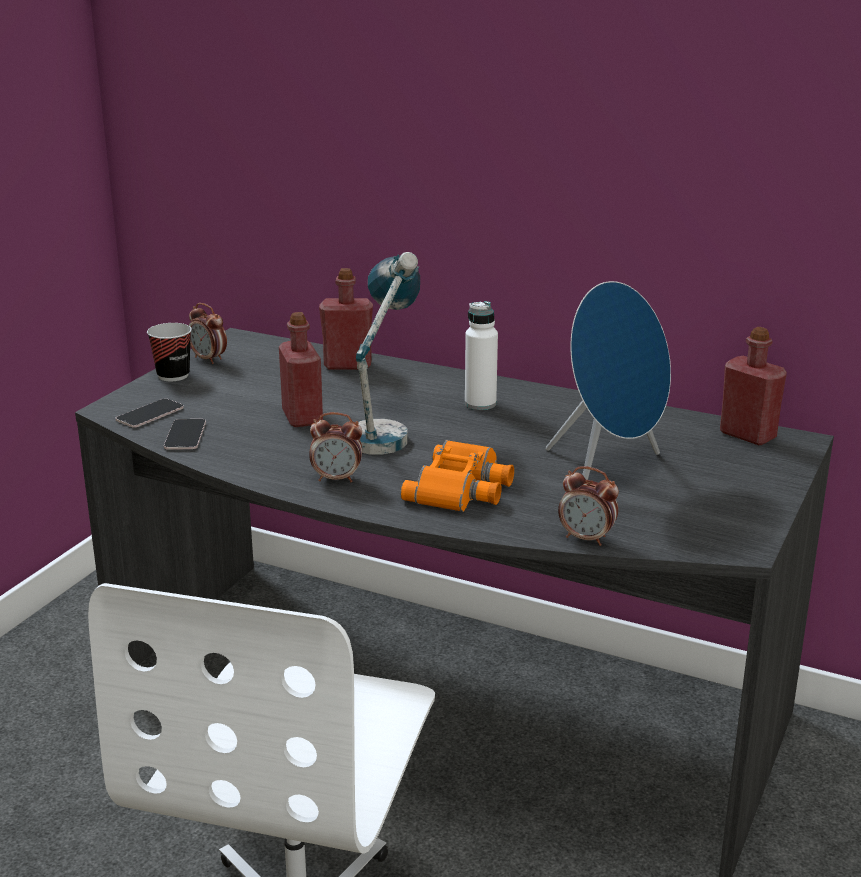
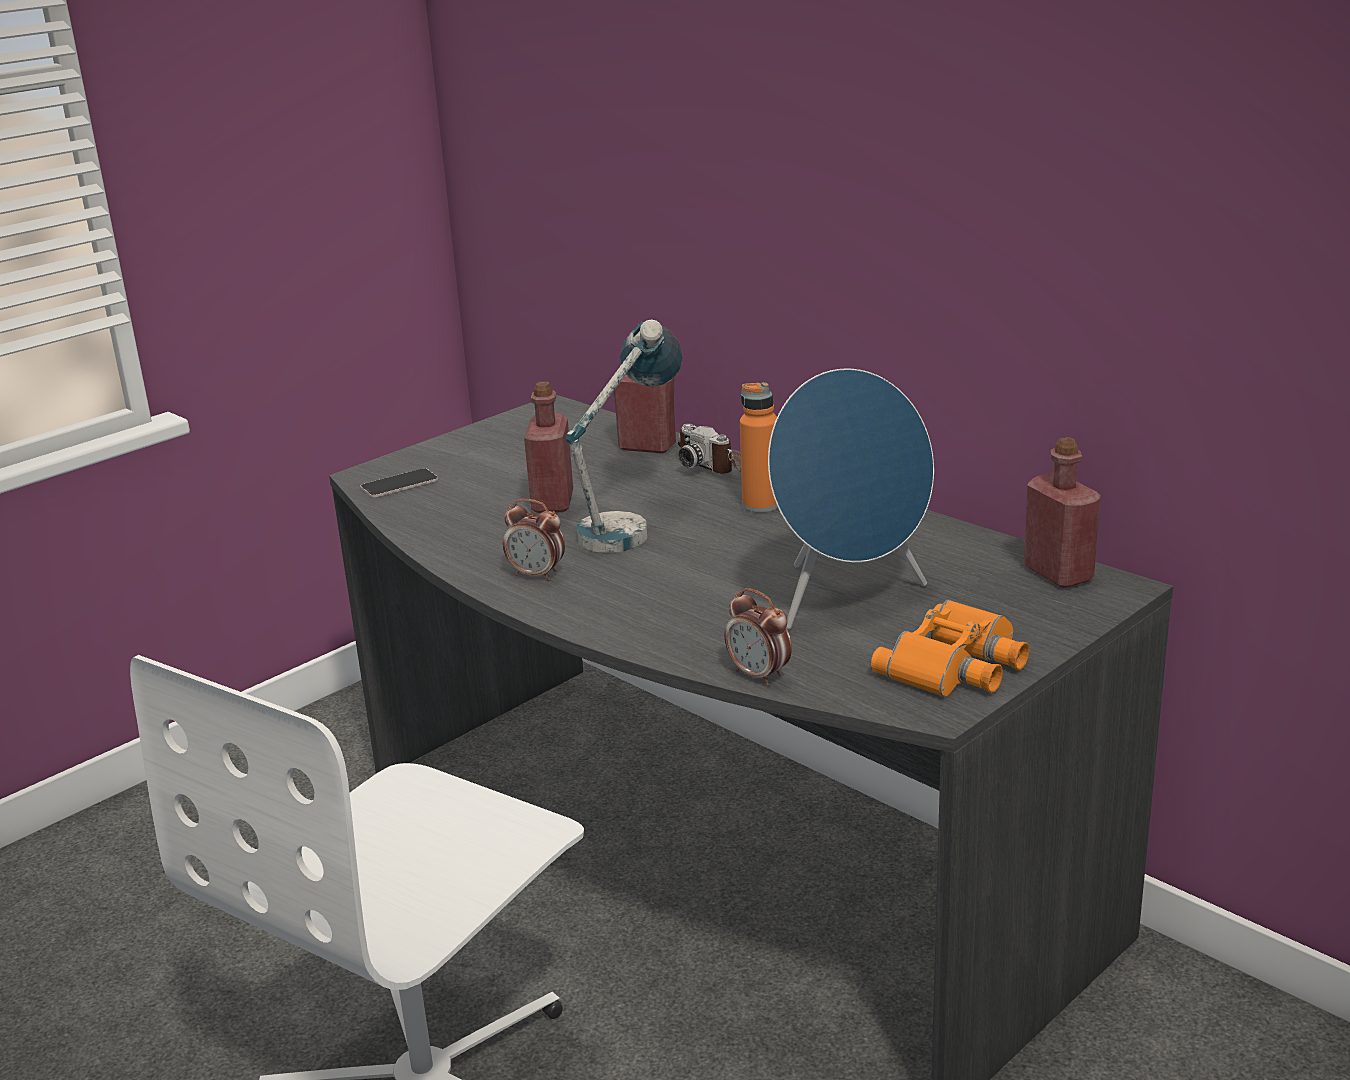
camera: 20 degrees right, 0 degrees up
cup [147,323,192,381] -> none
phone [164,419,206,449] -> none
alarm clock [189,303,227,364] -> none
orange binoculars [400,440,514,512] -> orange binoculars moved to [871,600,1029,697]
white bottle [465,301,498,410] -> orange bottle [740,382,778,513]
none -> camera [678,424,741,474]

